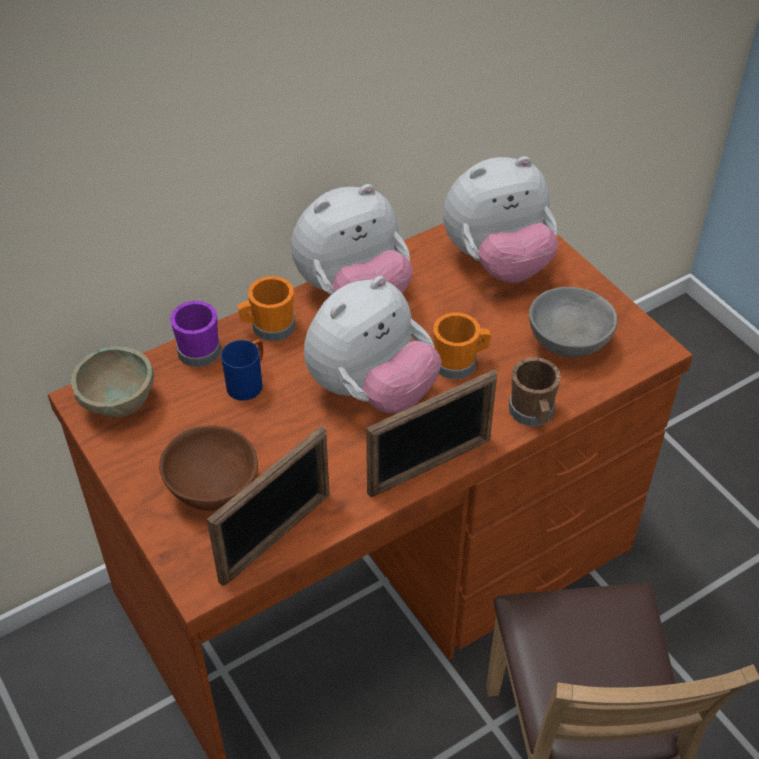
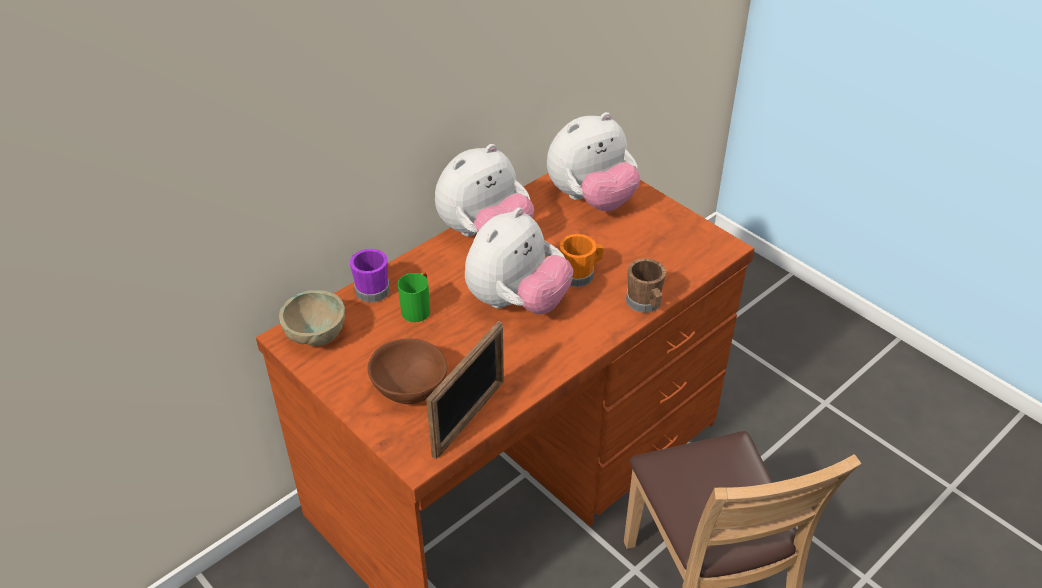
camera: 10 degrees left, 5 degrees down
blue mug [221,339,263,401] -> green mug [398,272,430,322]
orange mug [237,276,295,341] -> none
picture frame [366,370,497,498] -> none
grey bowl [529,287,617,357] -> none

